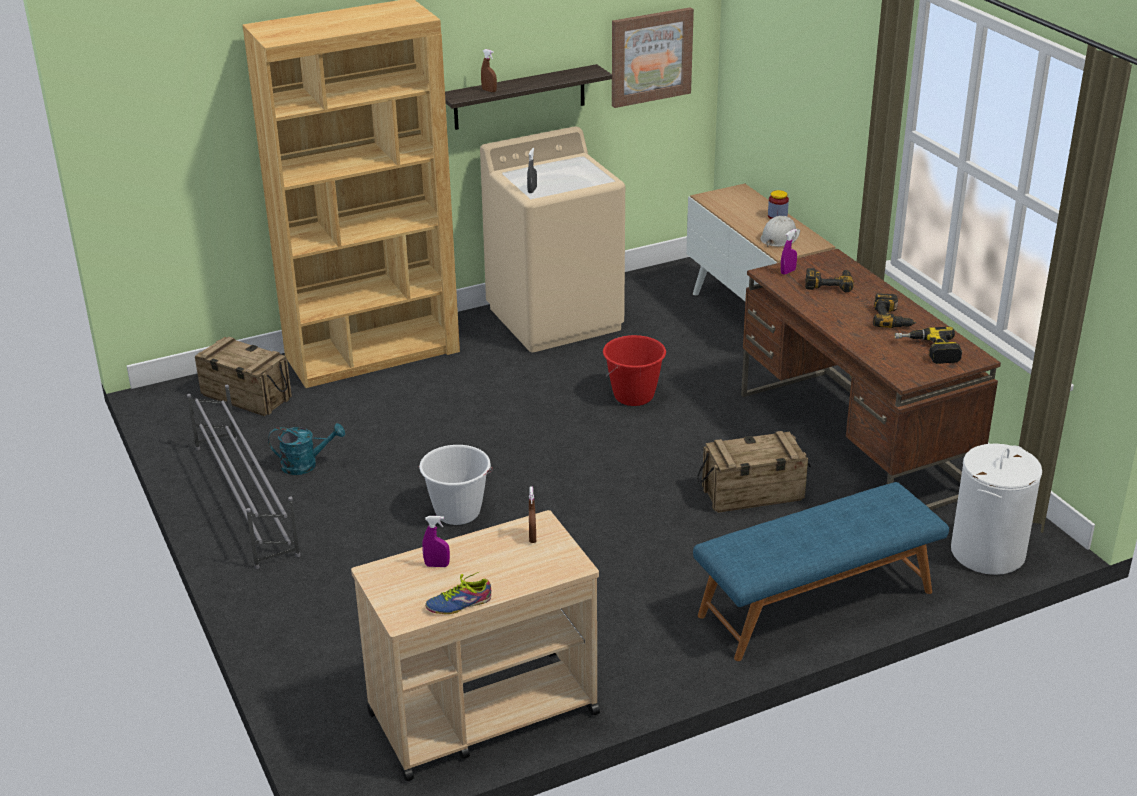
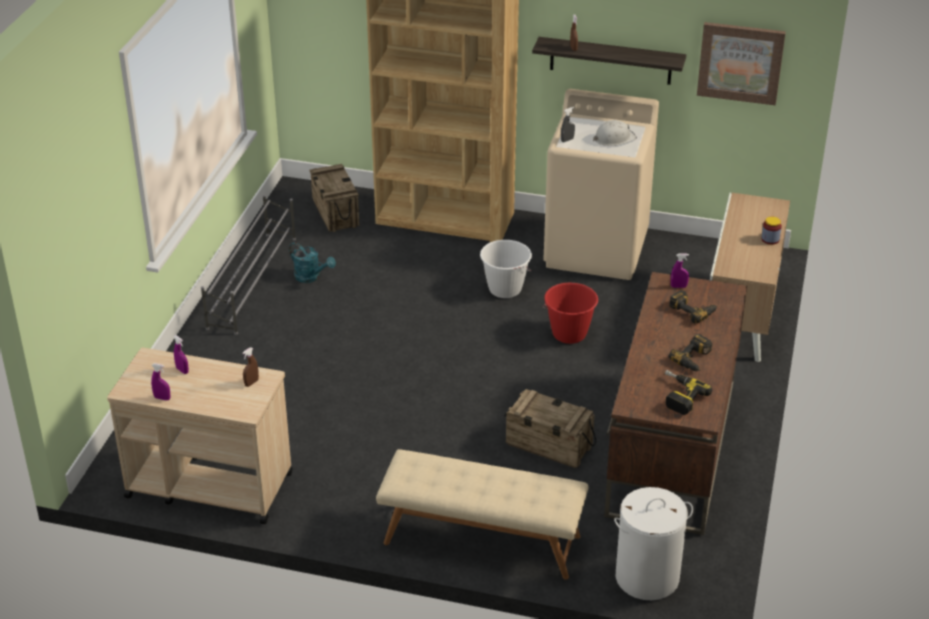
camera: 40 degrees right, 5 degrees up
white bucket [418,445,493,525] -> white bucket moved to [480,240,532,298]
shoe [425,571,491,614] -> purple spray bottle [151,363,170,401]
blue bench [693,482,949,661] -> beige bench [376,449,588,580]
white hard hat [760,216,800,247] -> white hard hat moved to [593,120,637,146]

